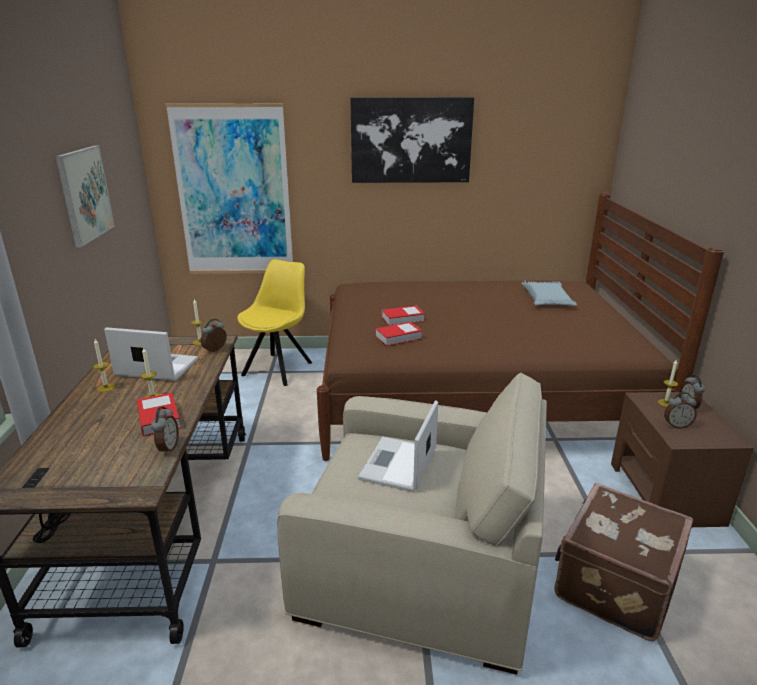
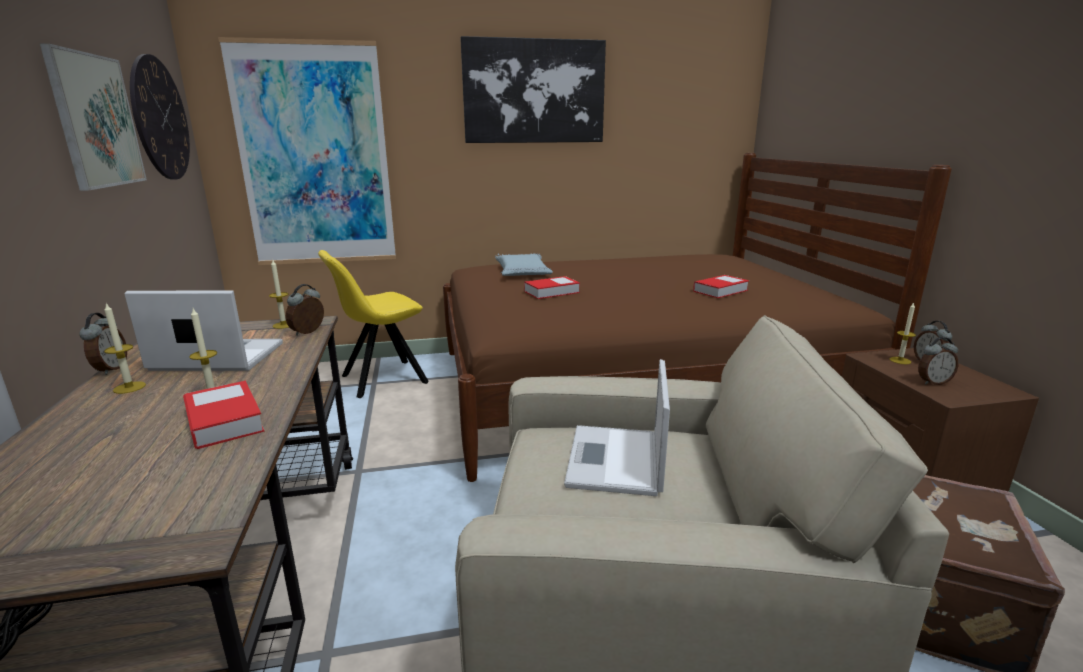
camera: 10 degrees left, 5 degrees down
alarm clock [151,407,179,455] -> alarm clock moved to [79,313,127,375]
yellow chair [237,259,312,386] -> yellow chair turned 135 degrees counterclockwise [318,250,429,398]
book [375,322,422,346] -> book moved to [693,275,749,298]
blue pillow [522,280,577,306] -> blue pillow moved to [495,253,553,276]
none -> wall clock [130,54,190,179]

